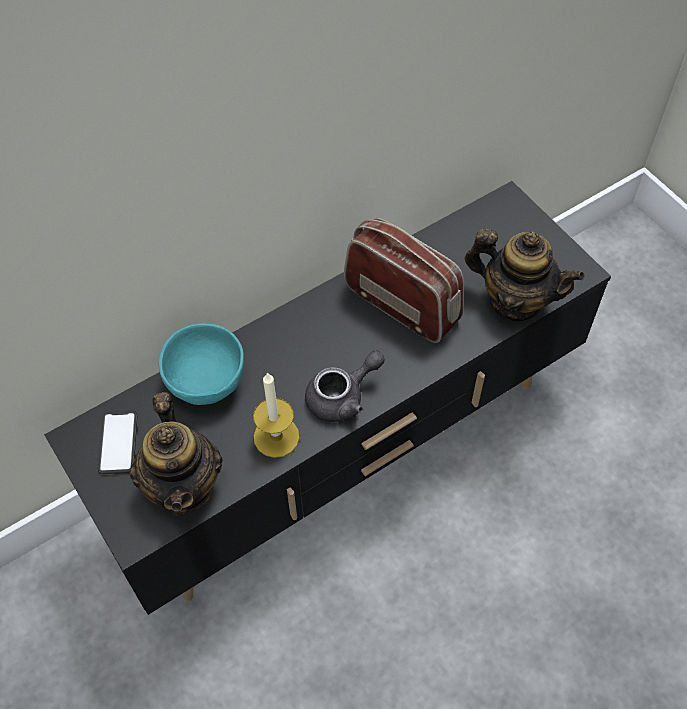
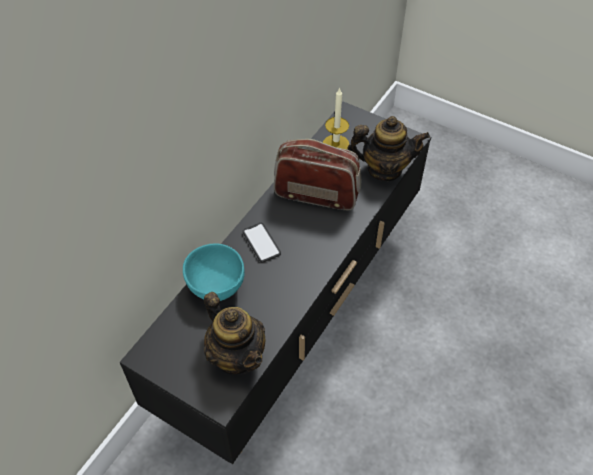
camera: 25 degrees left, 5 degrees down
phone [98,411,137,474] -> phone moved to [243,223,281,262]
candle [253,372,299,458] -> candle moved to [323,87,350,149]
grey teapot [305,351,385,422] -> none

